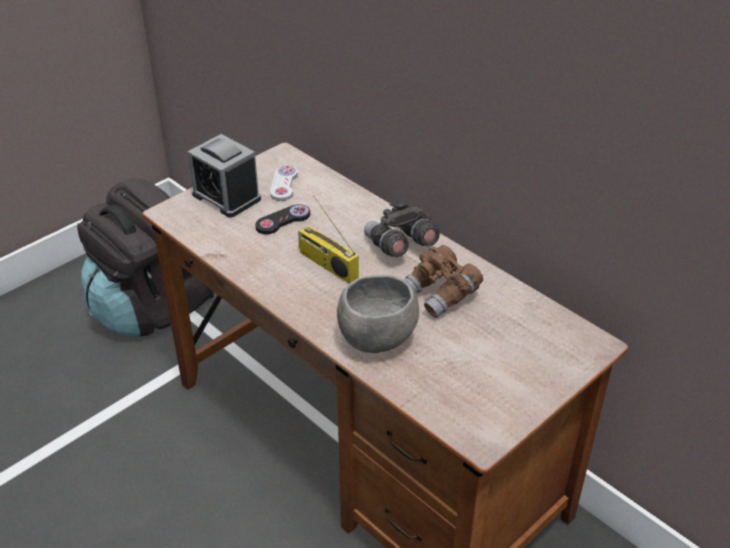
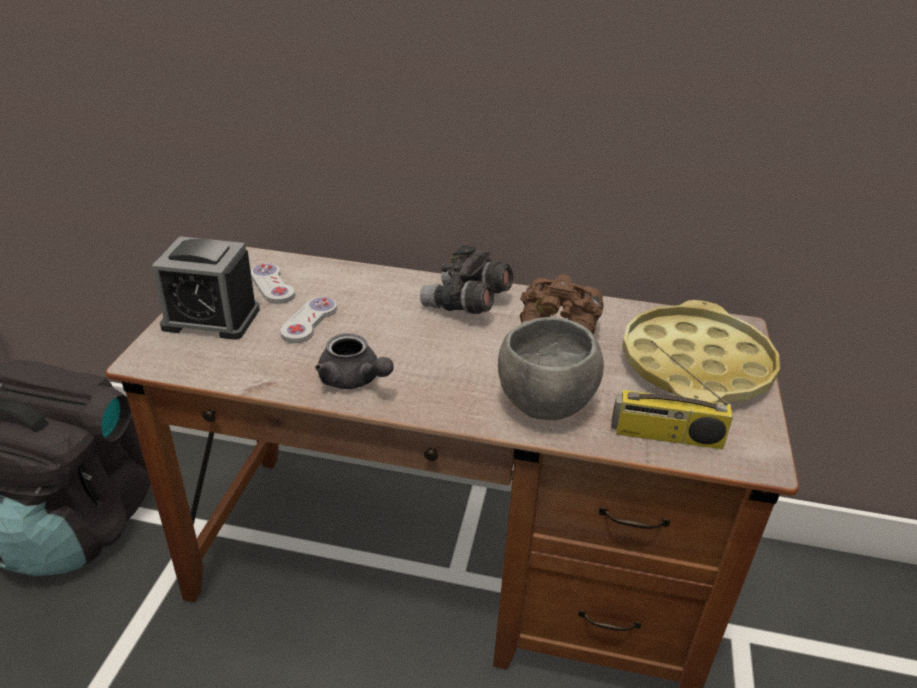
camera: 35 degrees left, 5 degrees down
black game controller [255,204,310,234] -> white game controller [280,297,337,343]
radio [298,195,359,284] -> radio moved to [611,340,733,449]
none -> grey teapot [315,333,394,389]
none -> yellow tray [622,300,780,403]

